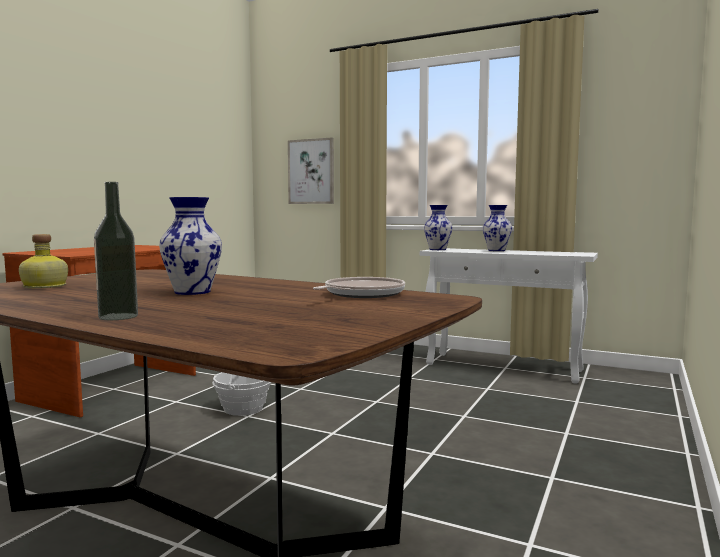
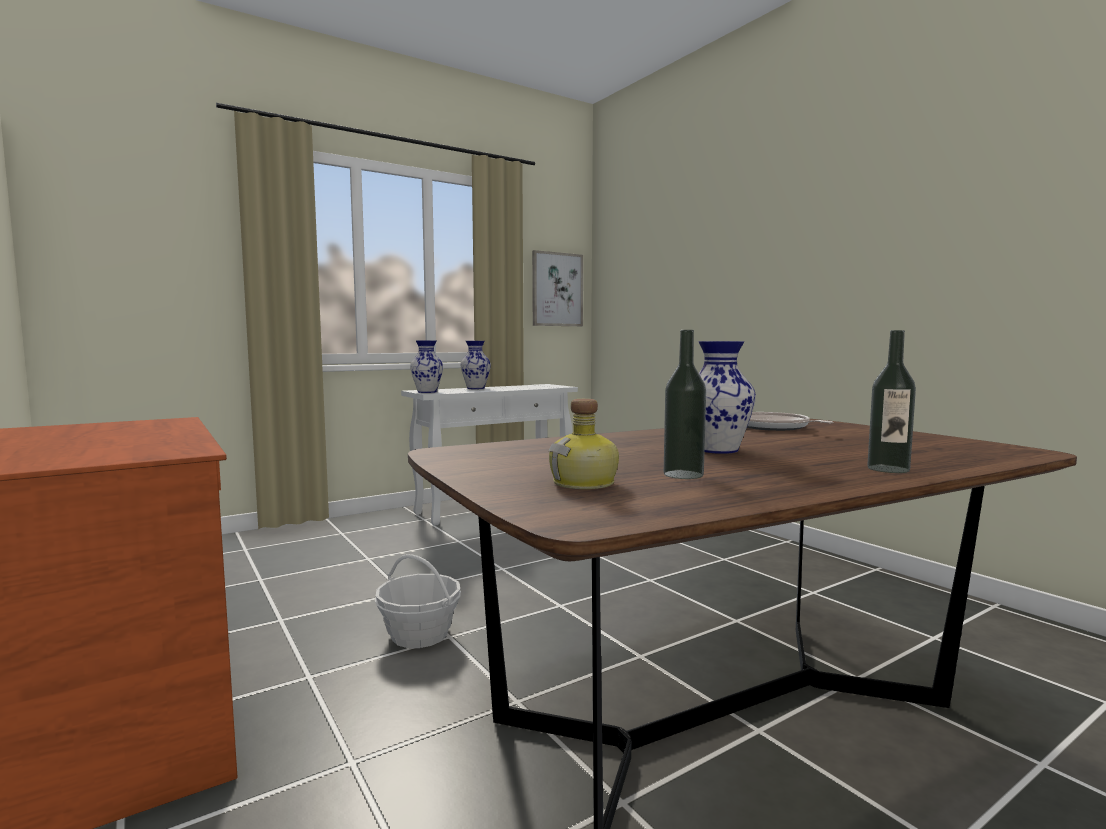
camera: 60 degrees left, 0 degrees up
picture [288,137,334,204] -> picture moved to [532,250,583,326]
none -> bottle [664,330,706,479]

